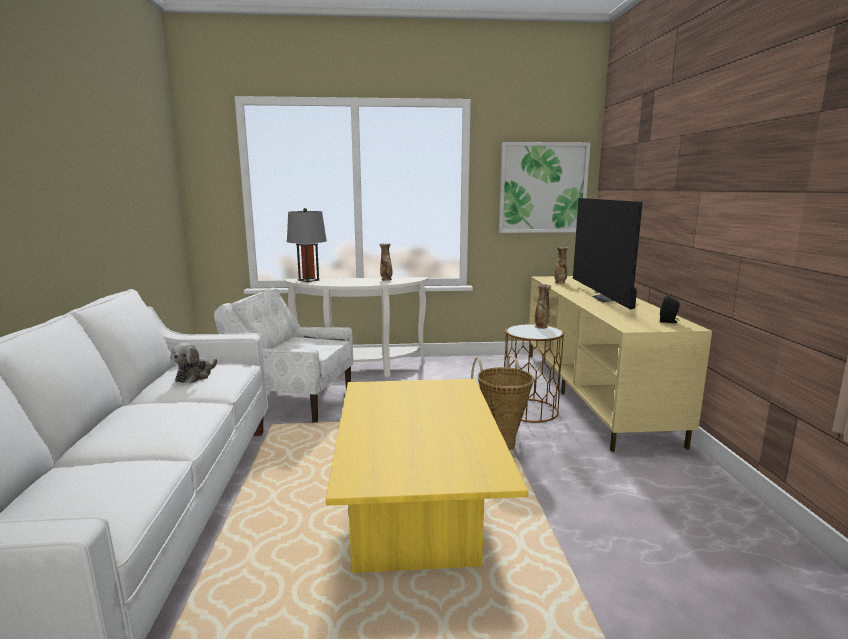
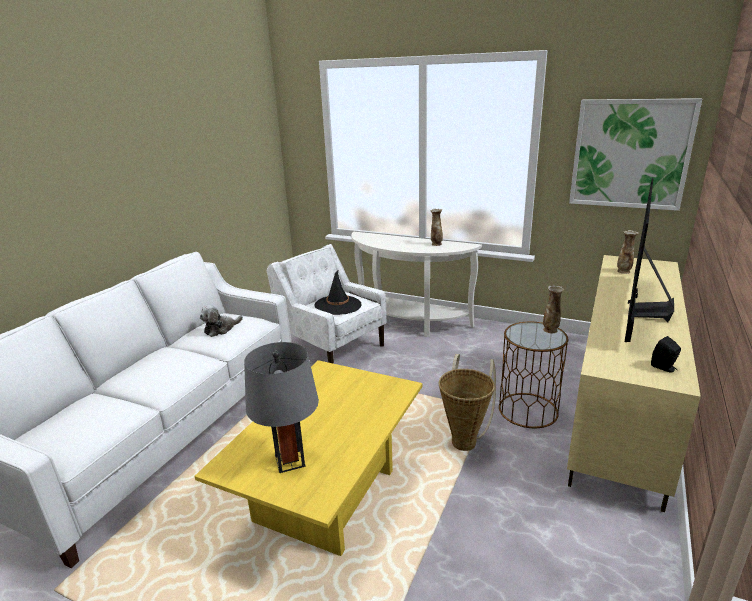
camera: 30 degrees right, 10 degrees up
grey table lamp [287,208,327,282] -> grey table lamp moved to [244,342,319,473]
none -> black hat [315,271,362,315]

